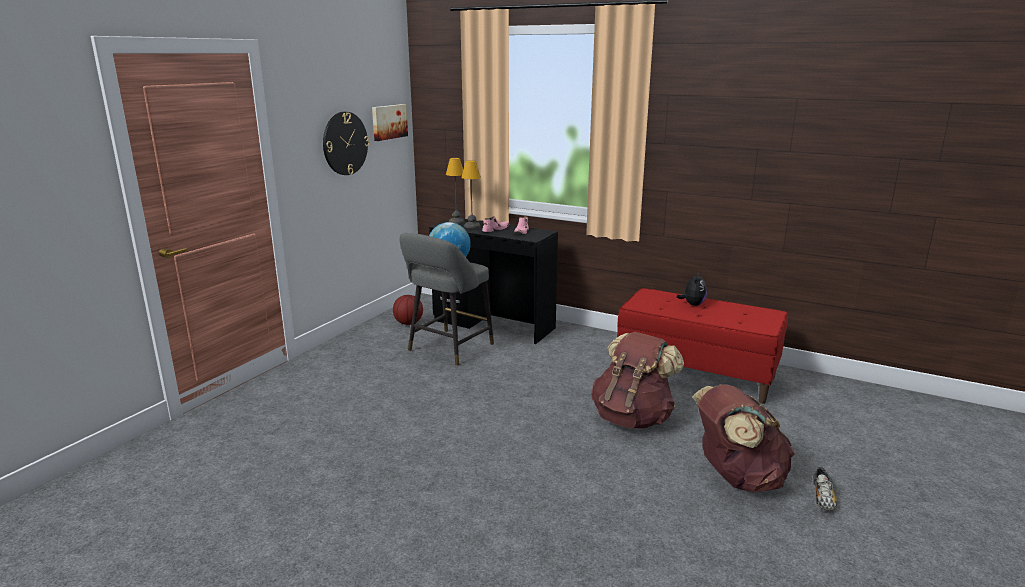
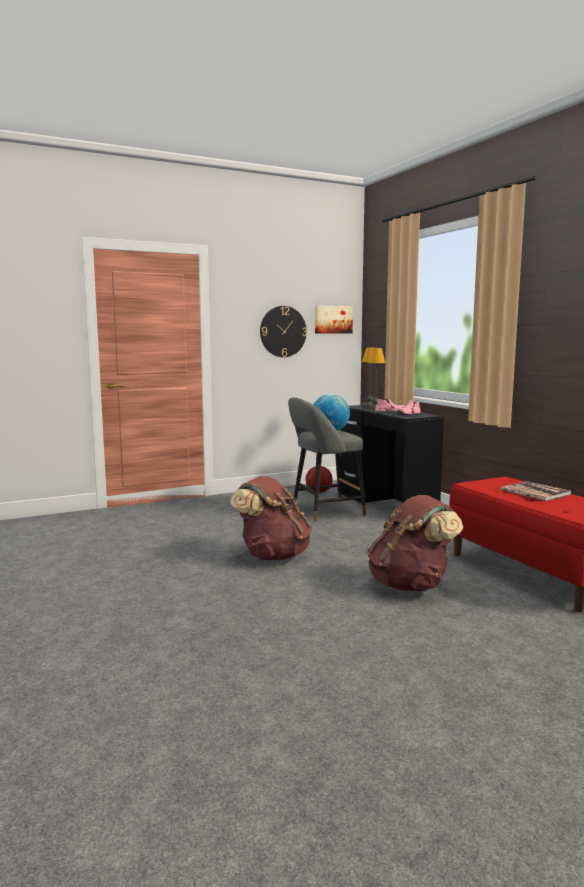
camera: 35 degrees right, 10 degrees down
plush toy [677,272,707,306] -> book [501,481,571,501]
brown backpack [692,384,795,492] -> brown backpack moved to [230,476,312,560]
shoe [813,467,838,511] -> none

